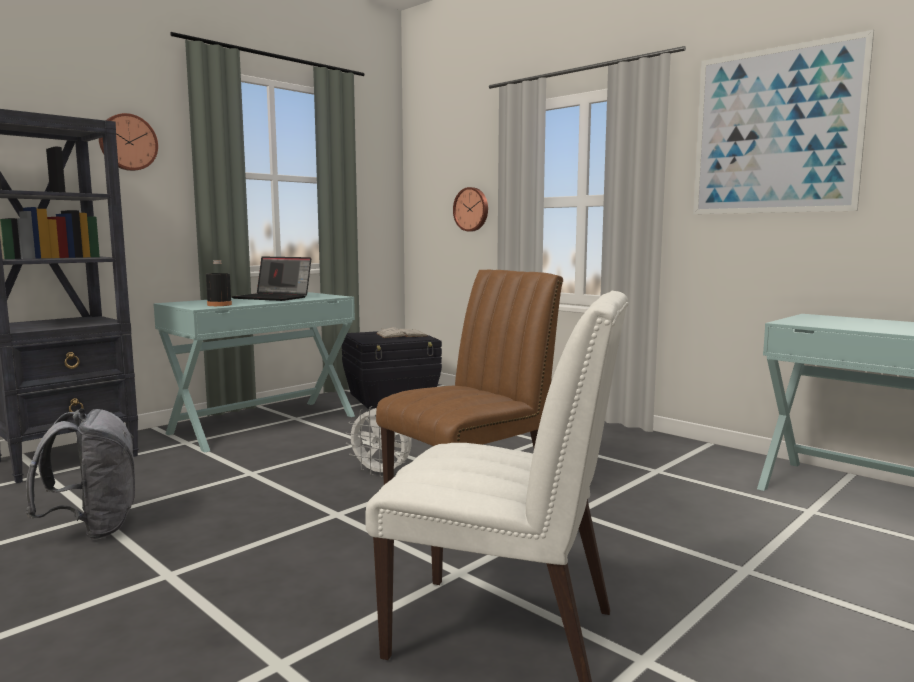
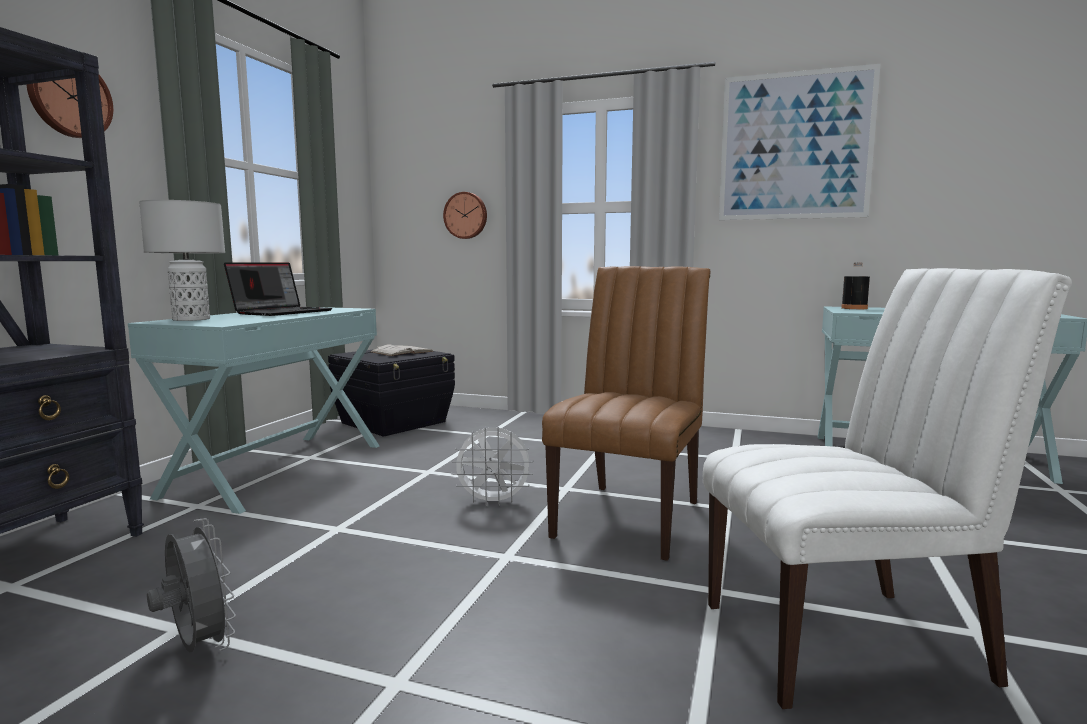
camera: 25 degrees left, 0 degrees up
grey backpack [26,408,135,540] -> grey fan [147,518,236,653]
black bottle [206,260,232,306] -> black bottle moved to [841,262,870,309]
laptop [232,257,311,301] -> laptop turned 60 degrees counterclockwise [224,262,332,316]
none -> white table lamp [139,200,225,321]

